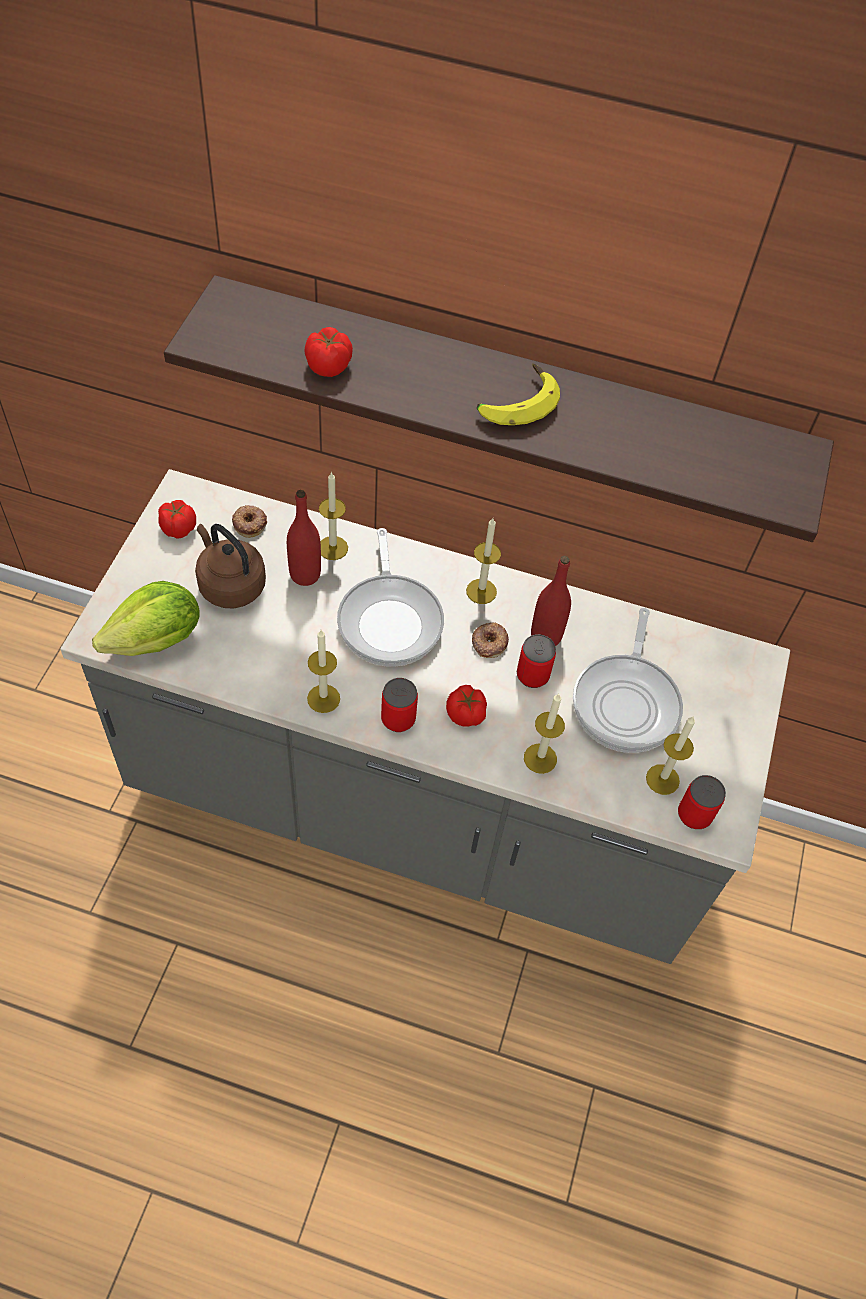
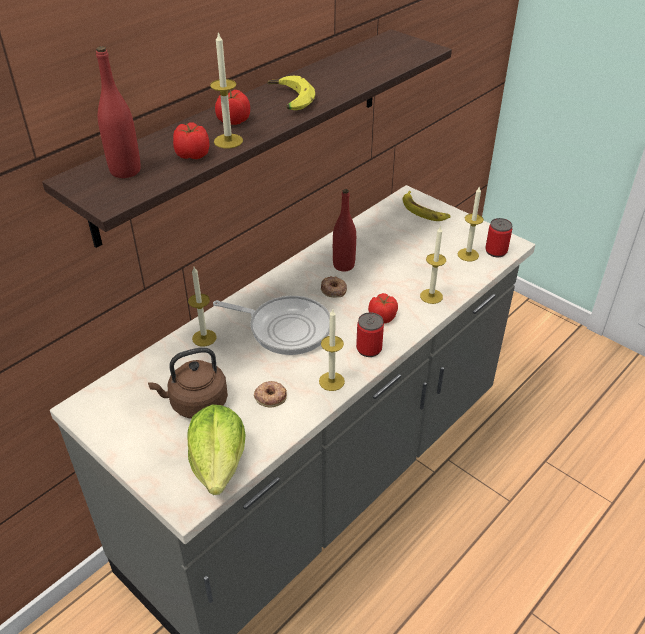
camera: 60 degrees left, 15 degrees down
tomato [158,500,196,539] -> tomato moved to [215,90,250,125]
donut [232,505,267,538] -> donut moved to [254,381,287,408]
red bottle [287,490,321,586] -> red bottle moved to [96,46,141,178]
candle [466,518,501,604] -> candle moved to [210,31,243,148]
can [517,634,556,688] -> none
frying pan [573,608,683,753] -> none
none -> banana [403,191,451,221]

